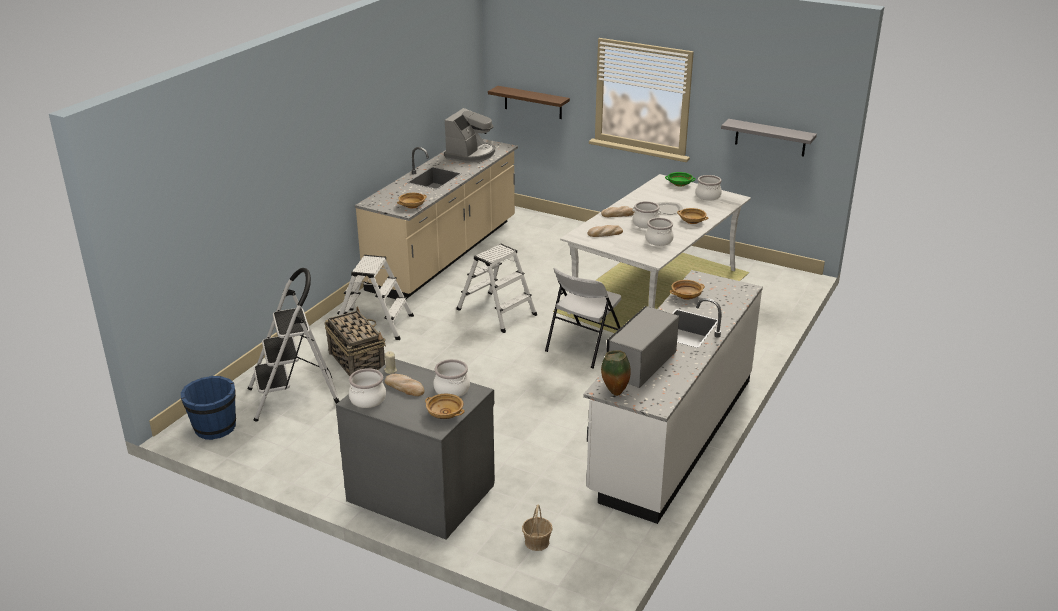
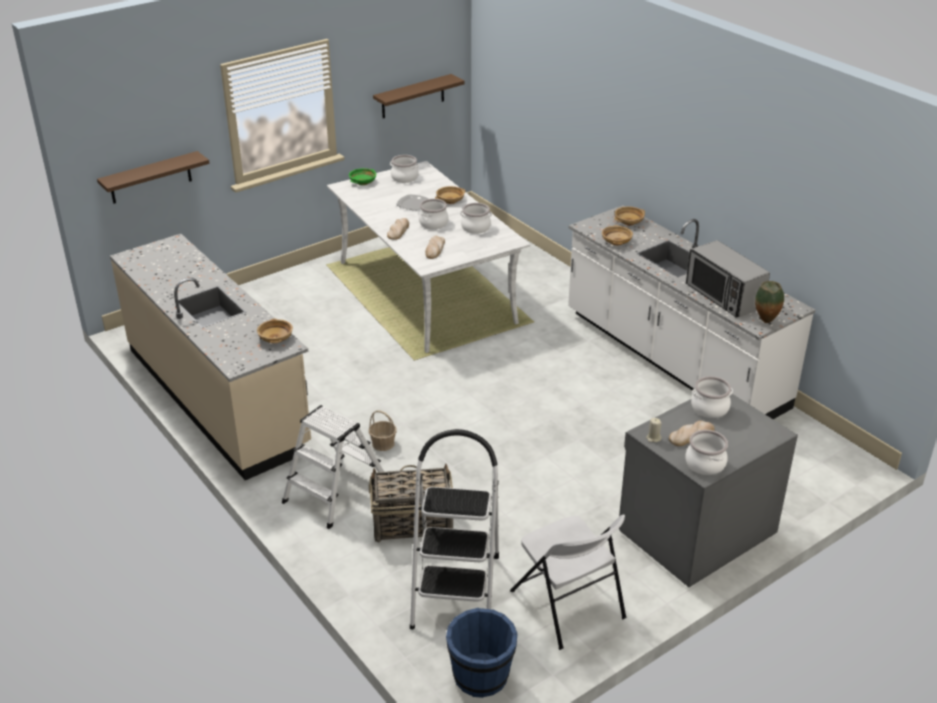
camera: 65 degrees left, 5 degrees up
beige bowl [425,394,465,419] -> beige bowl moved to [614,206,645,225]
coffee machine [444,108,495,163] -> none
white step ladder [456,244,537,333] -> none
basket [522,504,553,551] -> basket moved to [369,410,397,451]
white chair [545,268,621,369] -> white chair moved to [510,514,627,650]
grey shelf [721,119,817,157] -> brown shelf [373,74,465,118]

